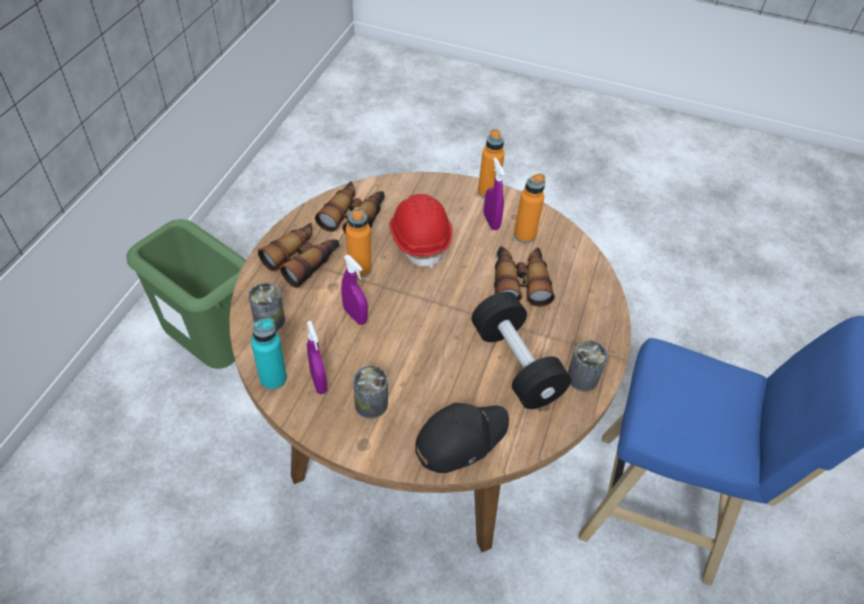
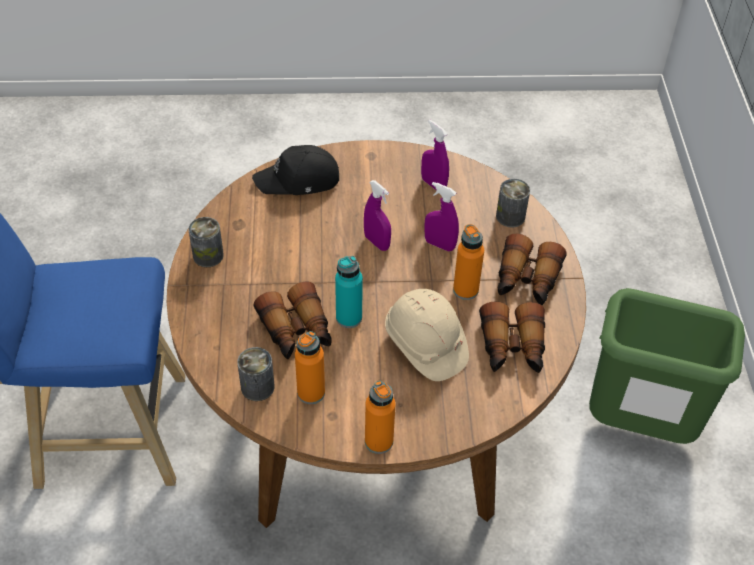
camera: 160 degrees right, 0 degrees up
turquoise bottle [251,318,287,390] -> turquoise bottle moved to [335,256,363,328]
can [353,366,388,419] -> can moved to [237,347,275,401]
red hard hat [389,194,453,268] -> beige hard hat [385,289,469,381]
black cap [415,403,509,473] -> black cap turned 45 degrees clockwise [252,145,339,195]
black dumbbell [472,292,571,409] -> none
purple spray bottle [484,158,505,230] -> purple spray bottle moved to [364,180,391,251]

